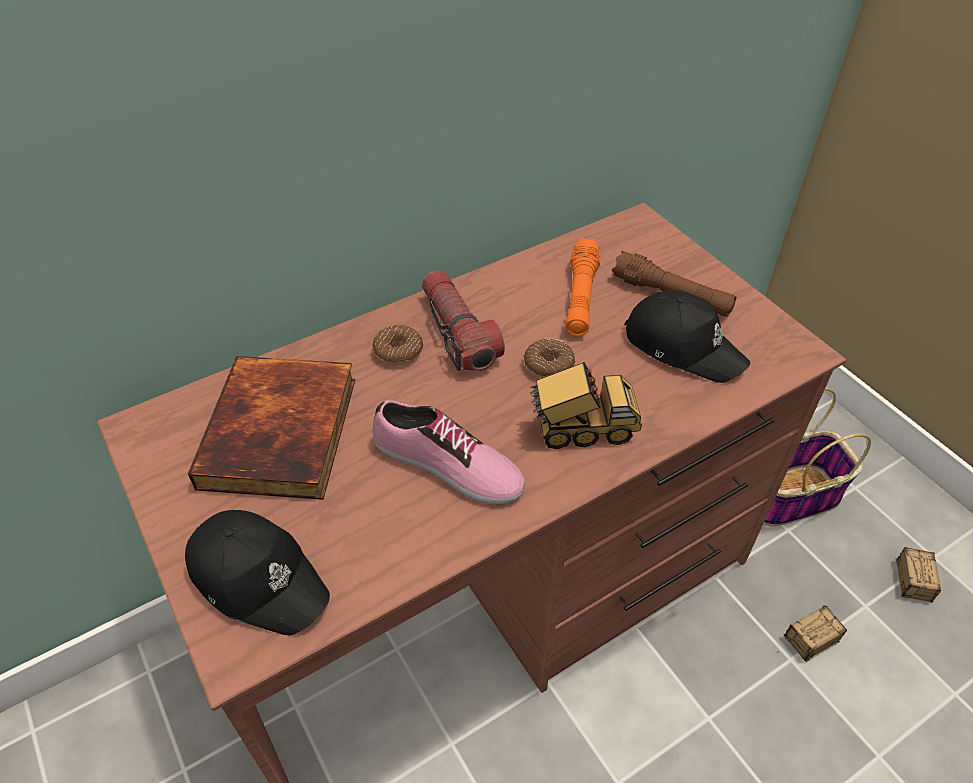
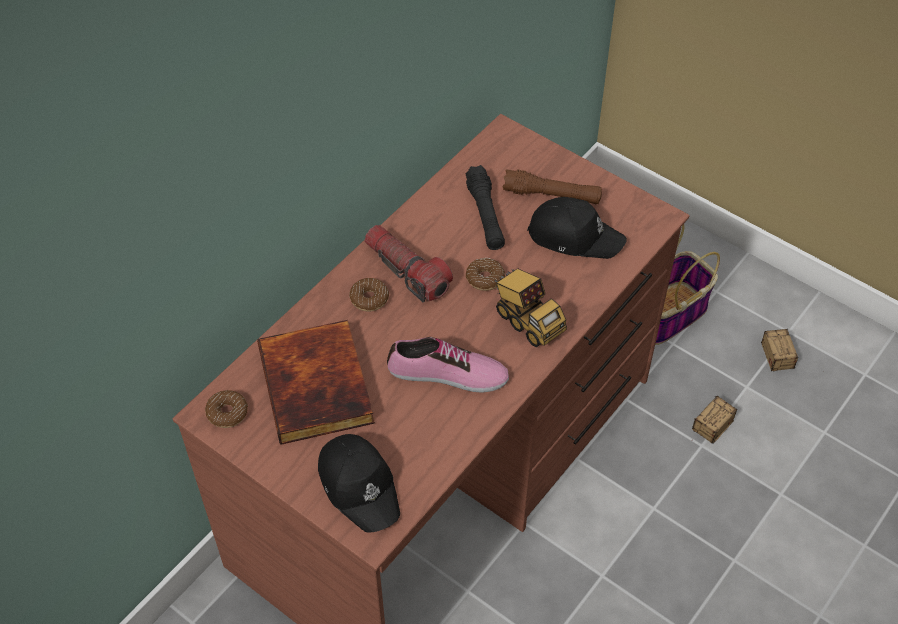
camera: 20 degrees left, 5 degrees up
black cap [185,510,330,636] -> black cap turned 45 degrees clockwise [318,434,400,533]
toy truck [530,362,642,449] -> toy truck turned 75 degrees clockwise [494,269,567,347]
orange flashlight [565,238,601,336] -> black flashlight [465,165,505,250]
none -> donut [205,390,248,428]

